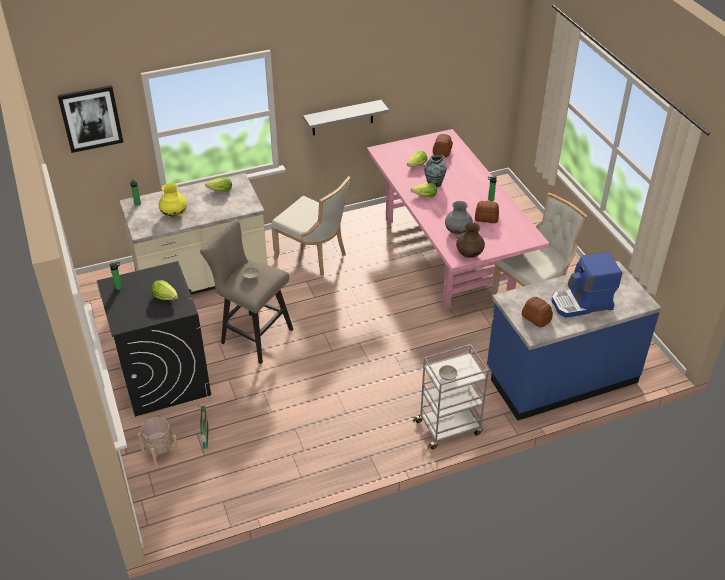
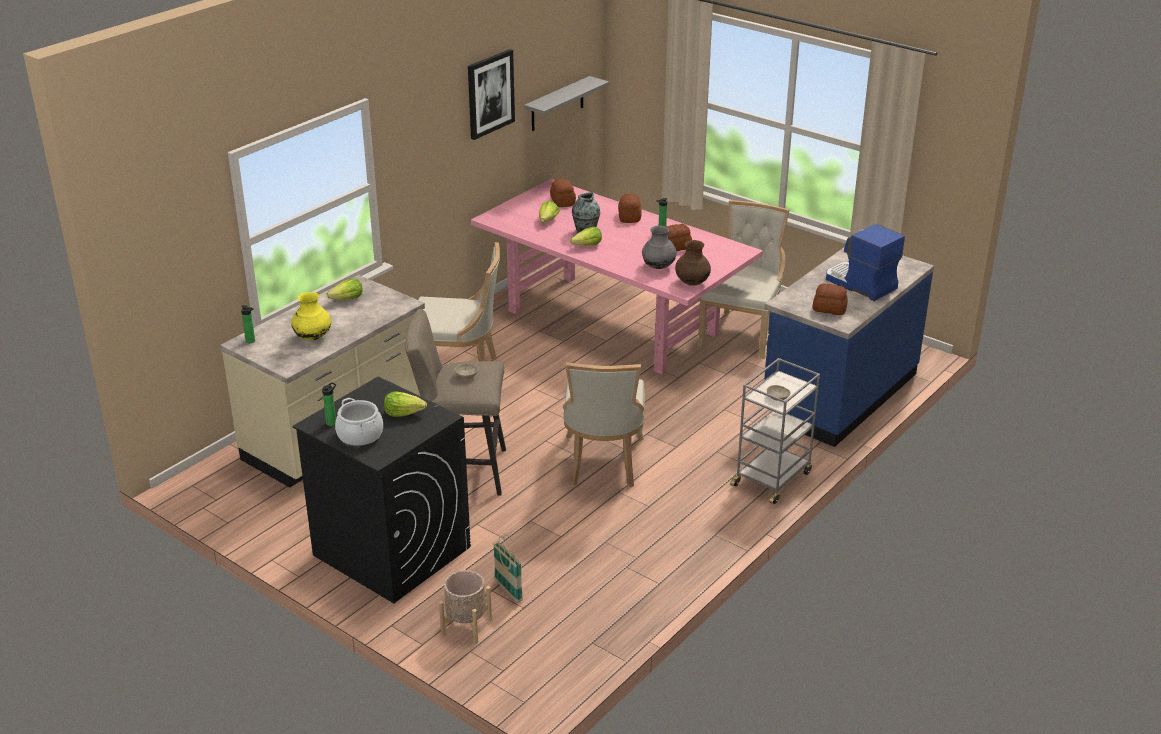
camera: 30 degrees left, 10 degrees down
picture [57,85,123,153] -> picture moved to [468,49,515,140]
grey shelf [303,100,389,135] -> grey shelf moved to [524,76,609,131]
coffee machine [551,252,622,318] -> coffee machine turned 90 degrees clockwise [826,224,905,301]
none -> cooking pot [335,398,383,446]
none -> beige chair [563,362,645,488]
none -> bread [618,194,642,223]

